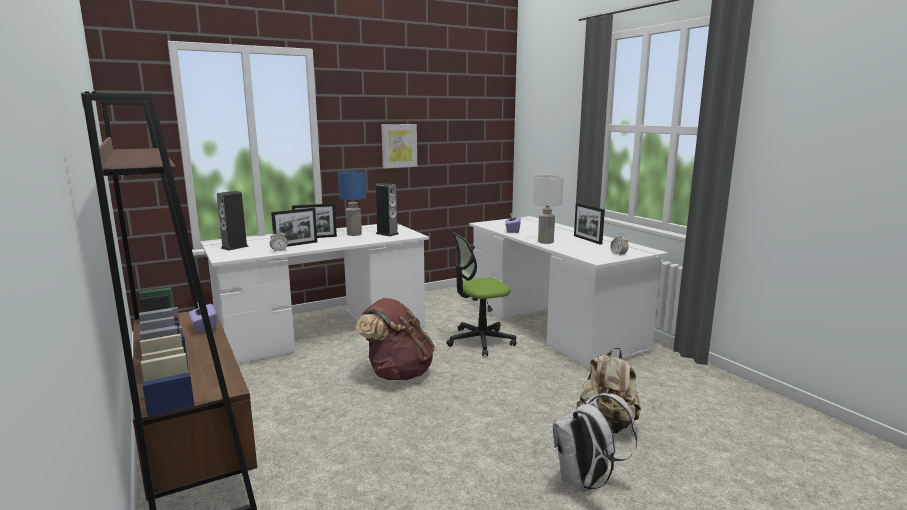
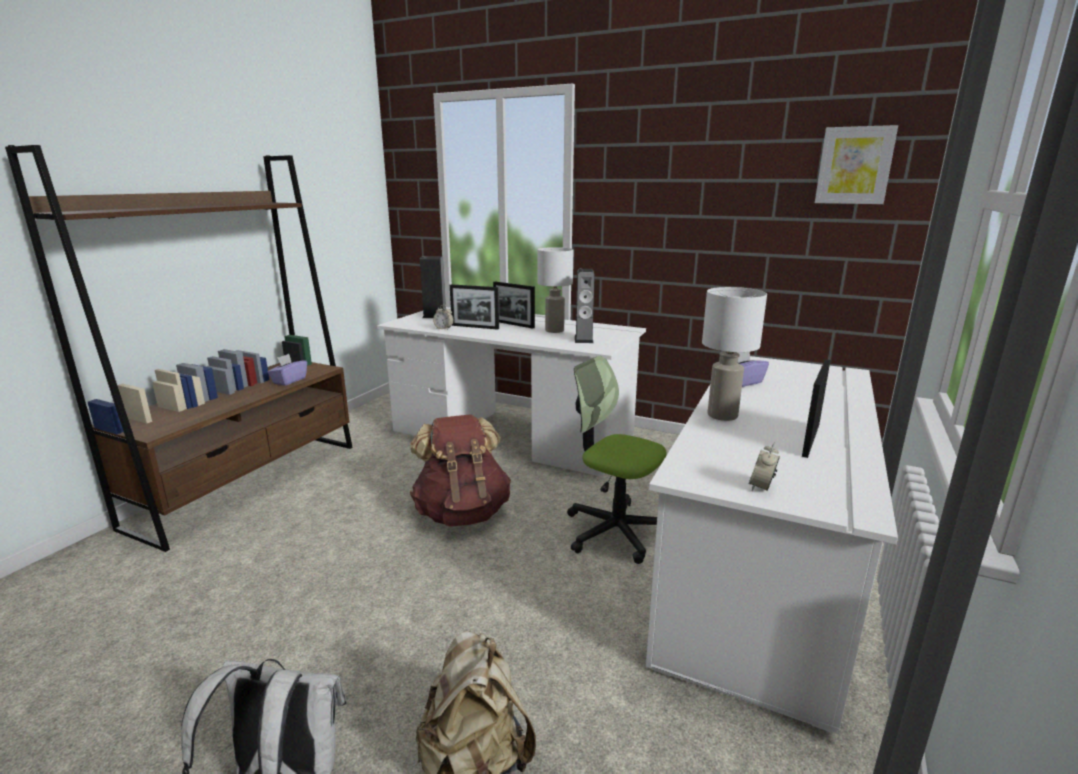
camera: 55 degrees right, 5 degrees up
blue table lamp [338,171,366,236] -> white table lamp [537,247,573,333]
picture [381,124,417,168] -> picture moved to [815,125,898,204]

